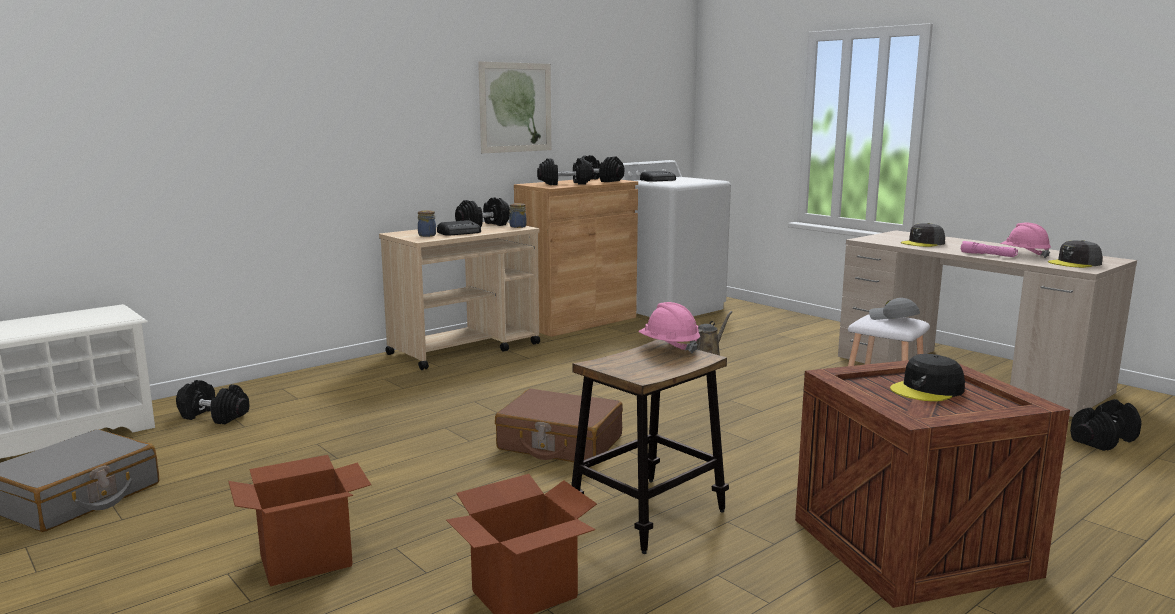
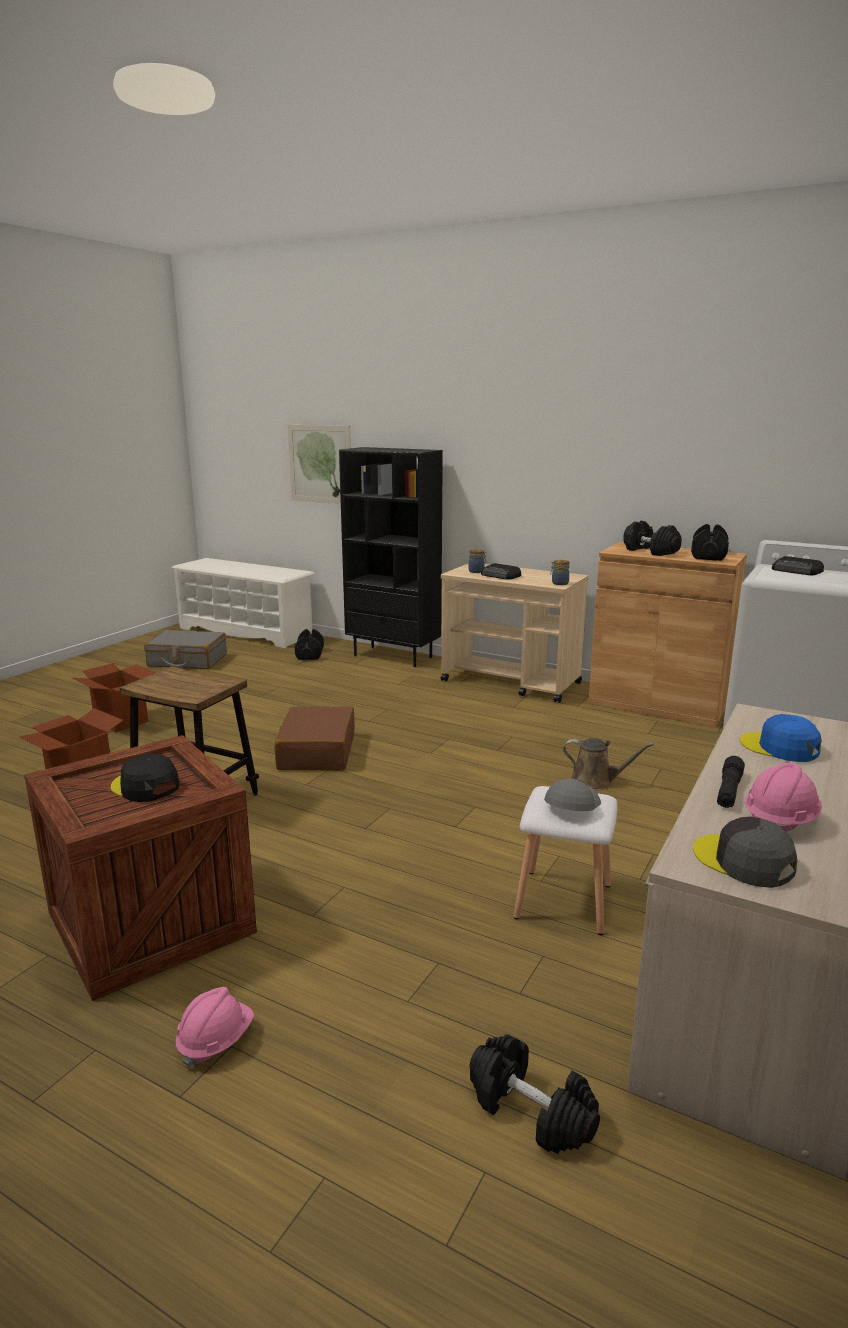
camera: 70 degrees right, 5 degrees up
black dumbbell [455,197,510,227] -> none
picture [478,61,551,153] -> picture moved to [288,425,351,504]
pink hard hat [639,302,700,353] -> pink hard hat moved to [176,987,254,1068]
grey cap [901,223,945,247] -> blue cap [740,714,822,762]
pink flashlight [961,241,1018,257] -> black flashlight [717,756,745,808]
none -> black bookcase [339,447,443,667]

